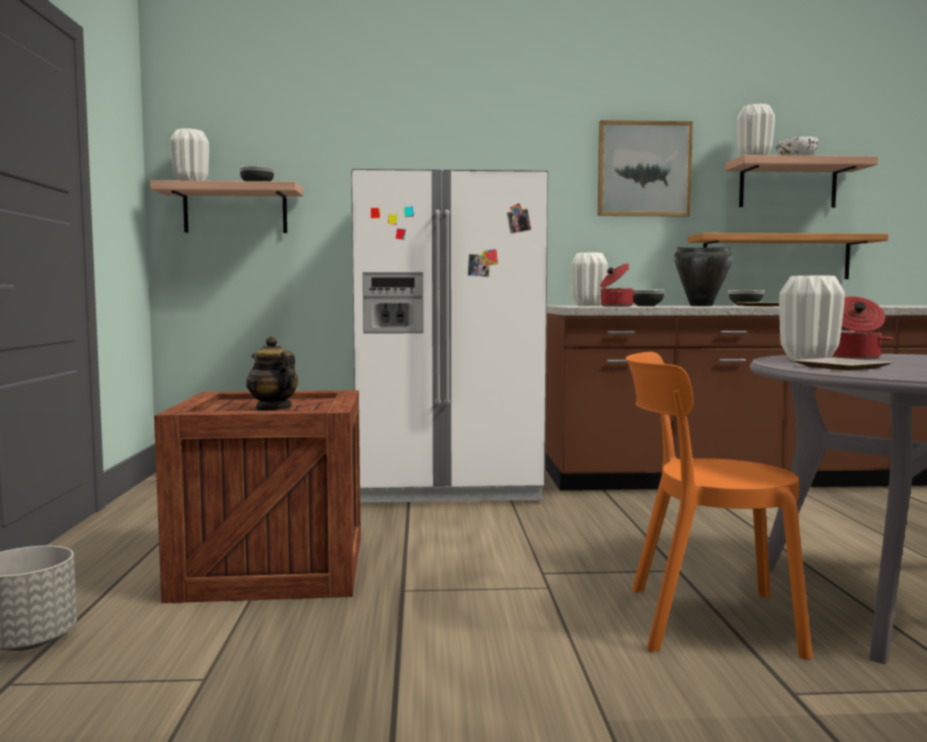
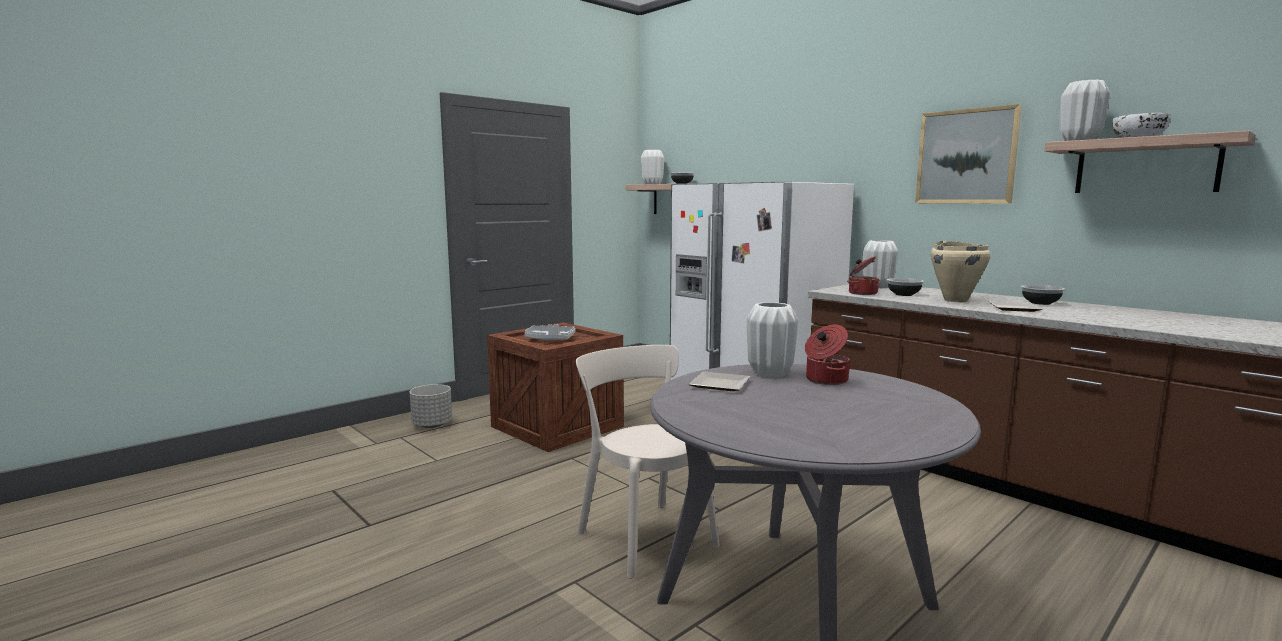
camera: 50 degrees right, 5 degrees up
teapot [246,336,298,411] -> grey tray [524,324,575,340]
orange chair [626,352,813,660] -> beige chair [576,345,720,579]
black cooking pot [674,247,733,306] -> beige cooking pot [931,241,991,302]
shelf [688,233,889,279] -> none

